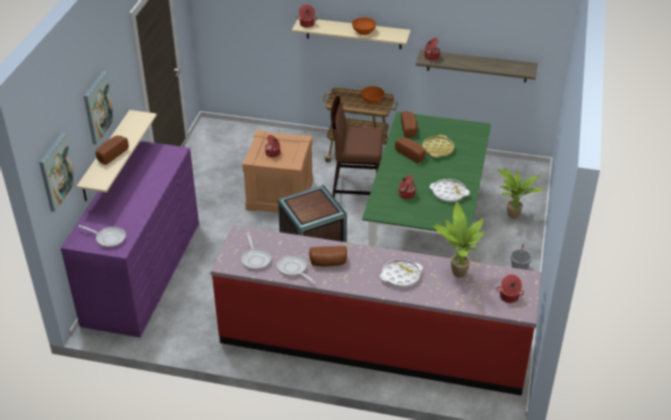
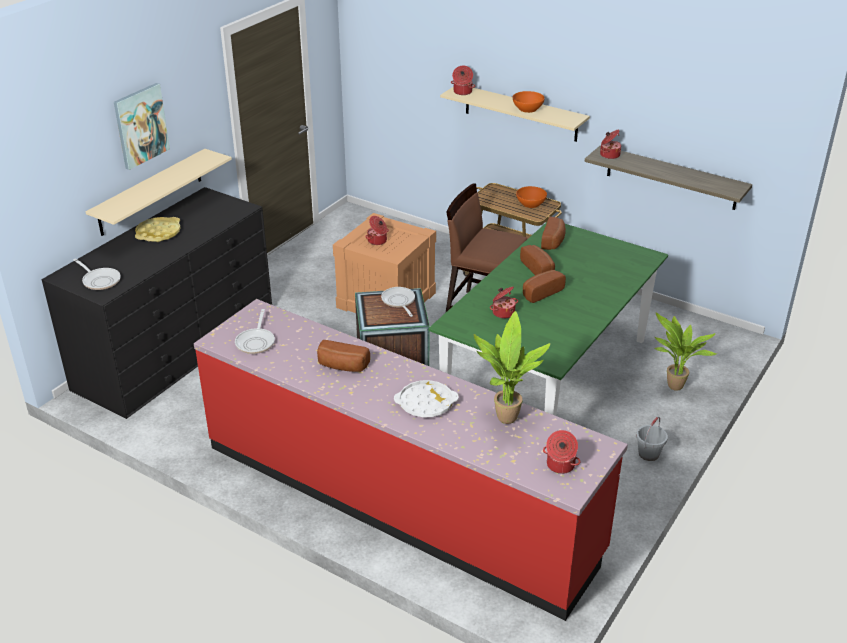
camera: 20 degrees right, 5 degrees down
picture [39,133,76,212] -> none
purple dresser [61,141,199,337] -> black dresser [42,187,272,419]
bread [96,135,129,165] -> bread moved to [523,270,566,303]
frying pan [277,254,316,283] -> frying pan moved to [381,287,415,317]
yellow tray [422,135,455,157] -> yellow tray moved to [135,217,180,242]
white tray [430,179,470,202] -> none

